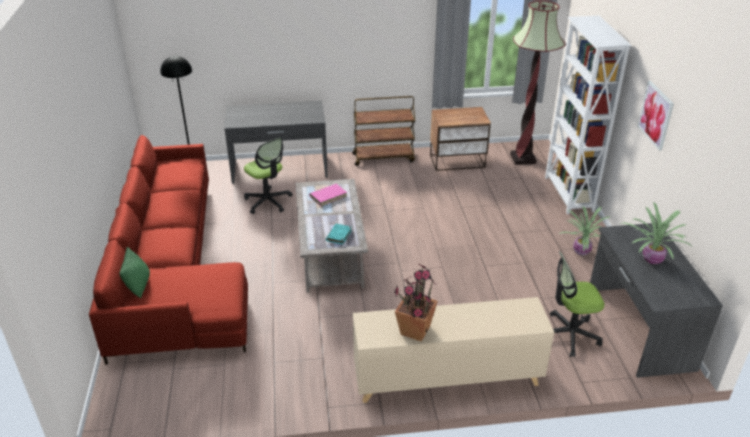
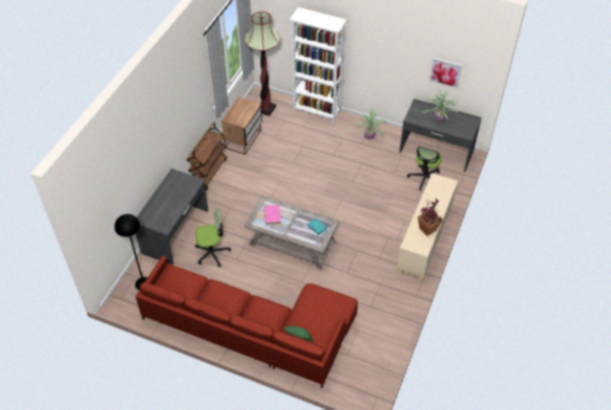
camera: 60 degrees left, 15 degrees up
picture [638,81,674,151] -> picture moved to [429,57,463,89]

